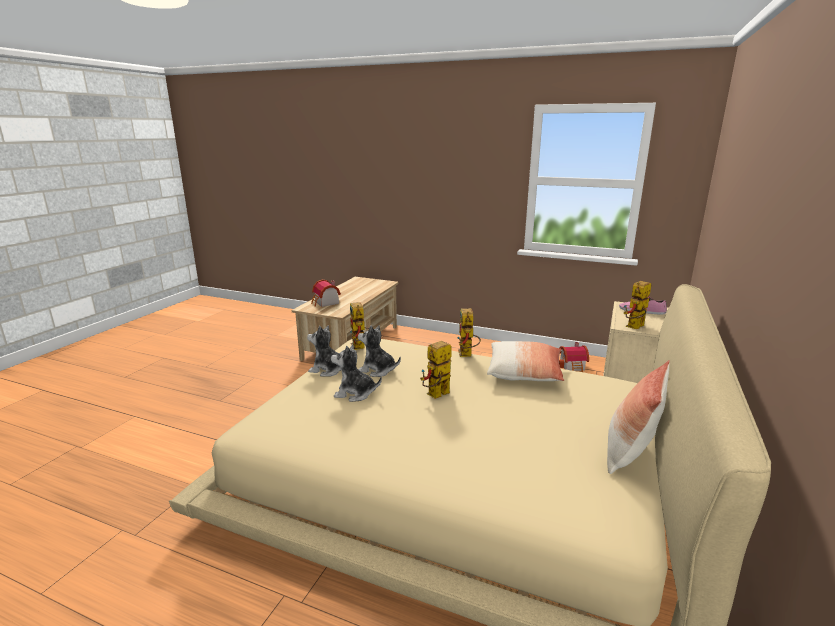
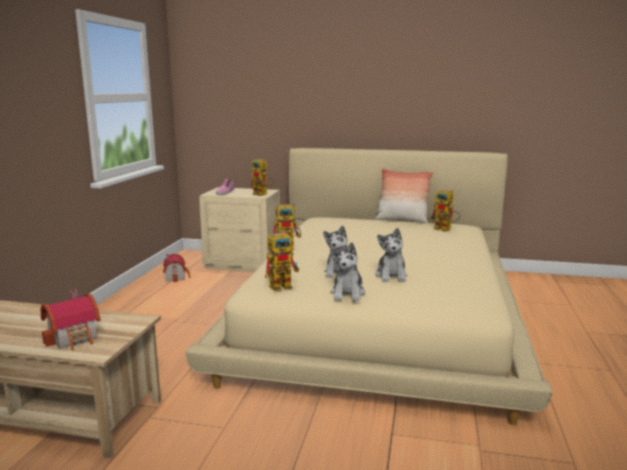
camera: 100 degrees left, 5 degrees down
toy robot [420,341,452,399] -> toy robot moved to [431,190,461,232]
pillow [487,341,564,381] -> none

